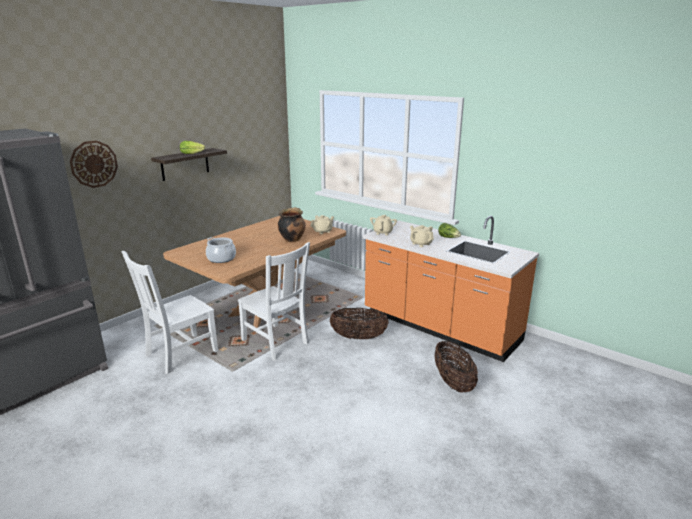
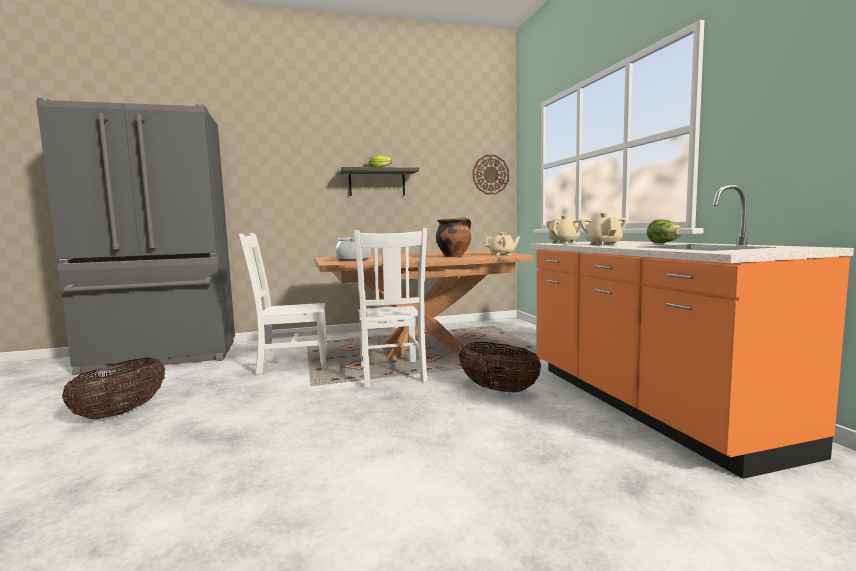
camera: 35 degrees right, 15 degrees down
wall clock [70,140,118,188] -> wall clock moved to [473,155,509,195]
basket [434,341,478,393] -> basket moved to [62,357,165,419]

